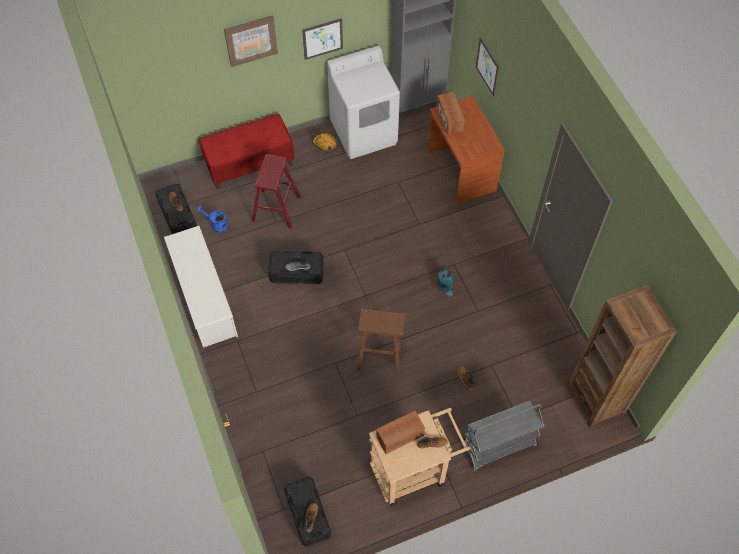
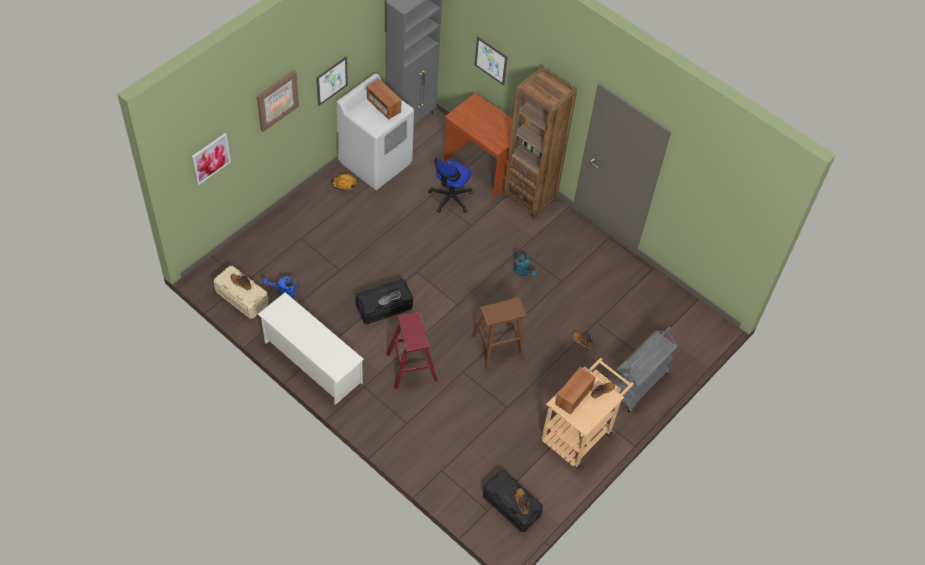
camera: 30 degrees left, 5 degrees down
black storage box [155,183,197,234] -> beige storage box [214,266,268,319]
red bench [199,114,294,189] -> none
red stool [252,154,301,228] -> red stool moved to [386,312,438,389]
radio [437,92,465,135] -> radio moved to [367,79,401,120]
brown bookcase [567,285,677,428] -> brown bookcase moved to [503,67,577,220]
none -> picture [191,133,231,185]
none -> office chair [428,157,473,213]

